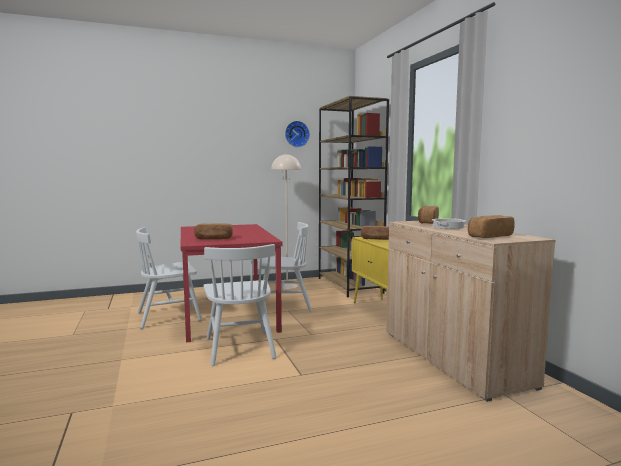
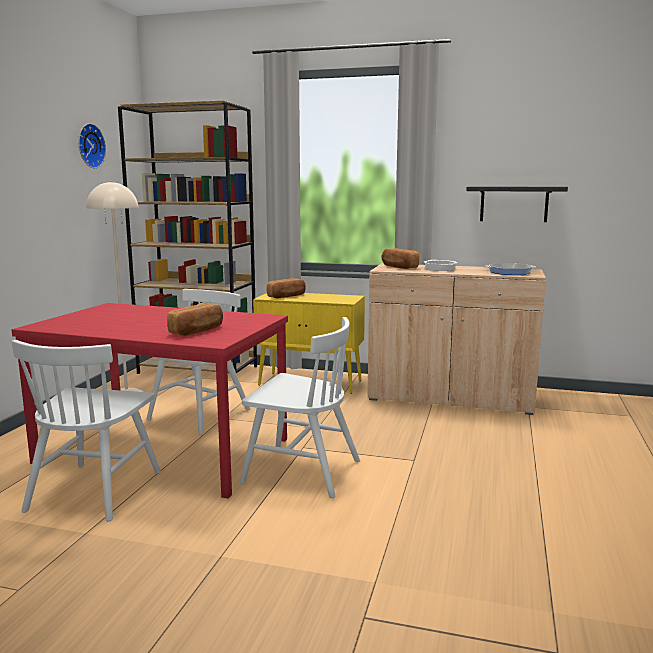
camera: 55 degrees left, 5 degrees up
bread [468,215,515,238] -> frying pan [486,263,536,275]
none -> black shelf [466,187,568,222]

